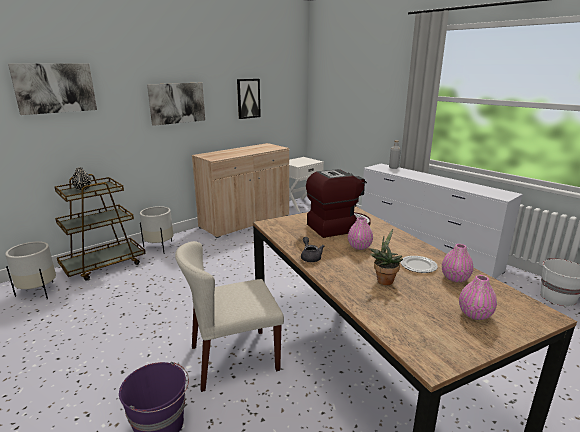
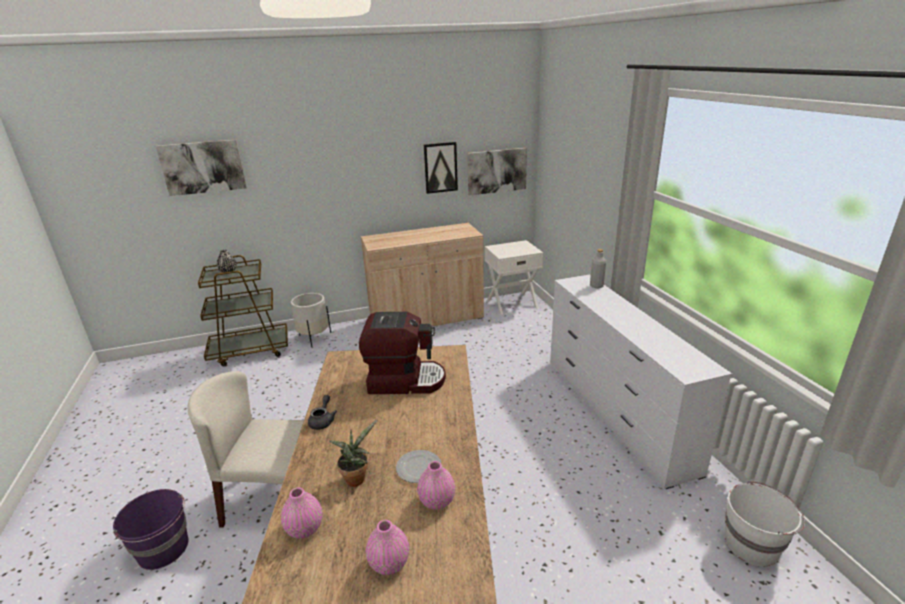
camera: 25 degrees right, 5 degrees up
white planter [5,241,56,299] -> none
picture [147,83,205,126] -> picture moved to [467,148,527,195]
pink vase [348,217,373,250] -> pink vase moved to [281,487,323,538]

